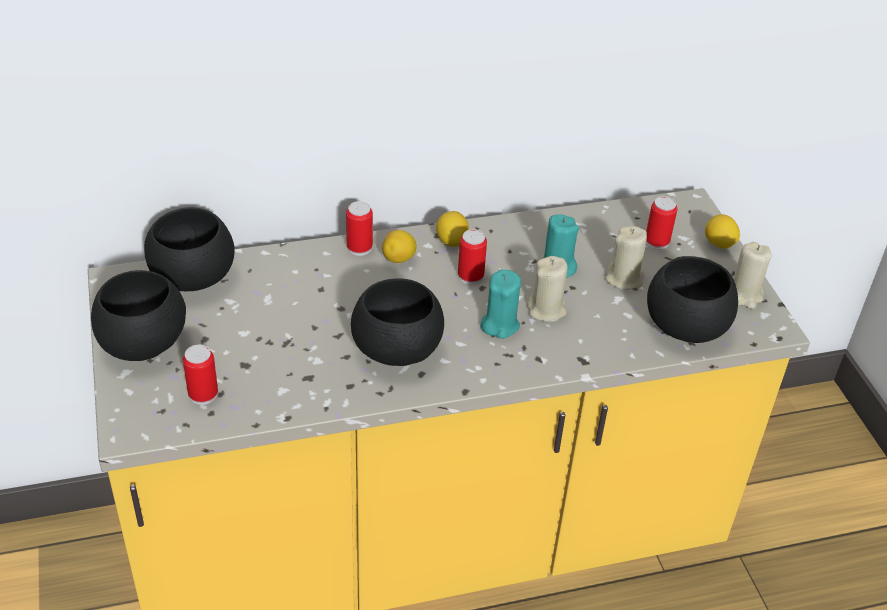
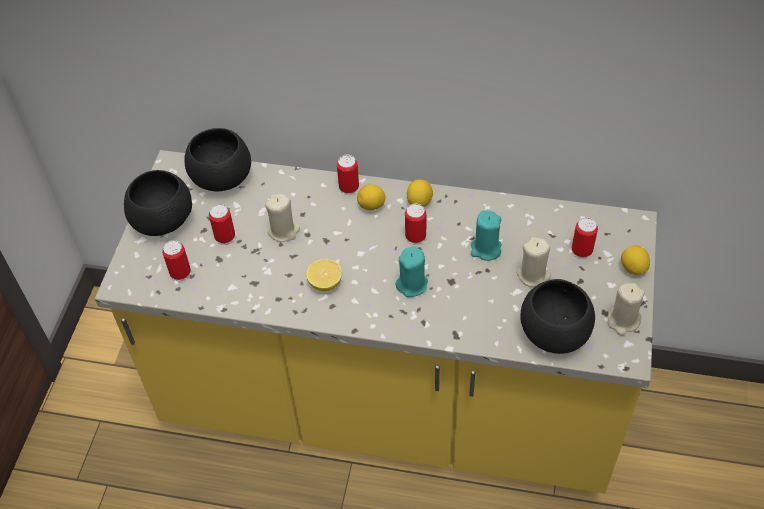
camera: 30 degrees right, 10 degrees up
black bowl [351,278,444,366] -> lemon [306,259,342,291]
beige candle [527,256,568,322] -> beige candle moved to [265,194,300,242]
none -> can [209,204,235,245]

